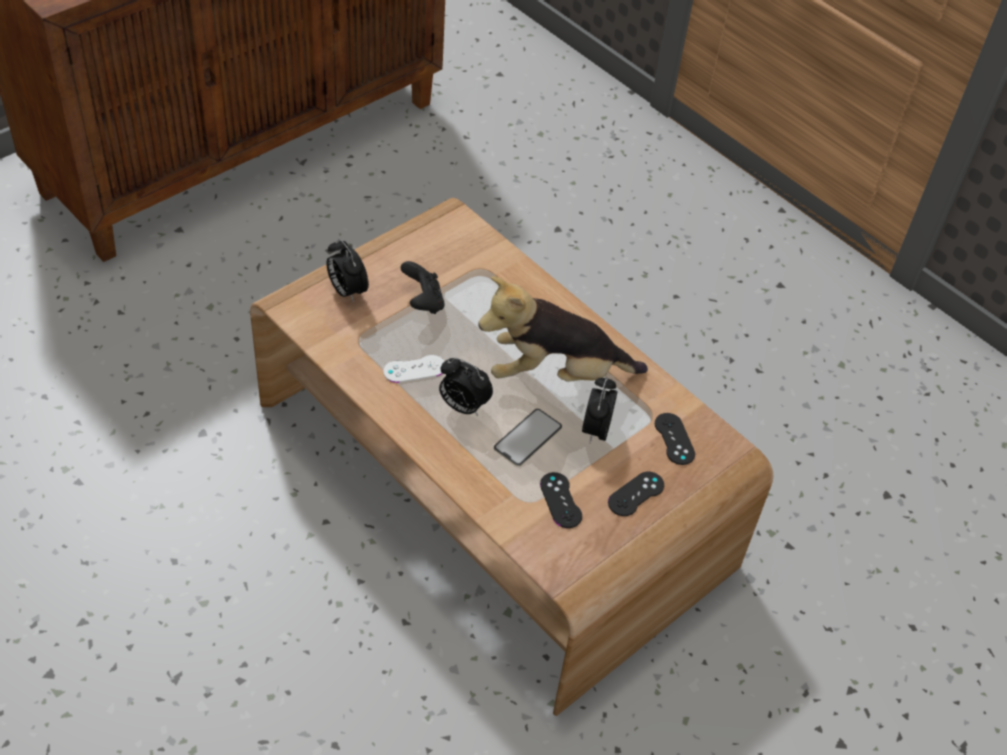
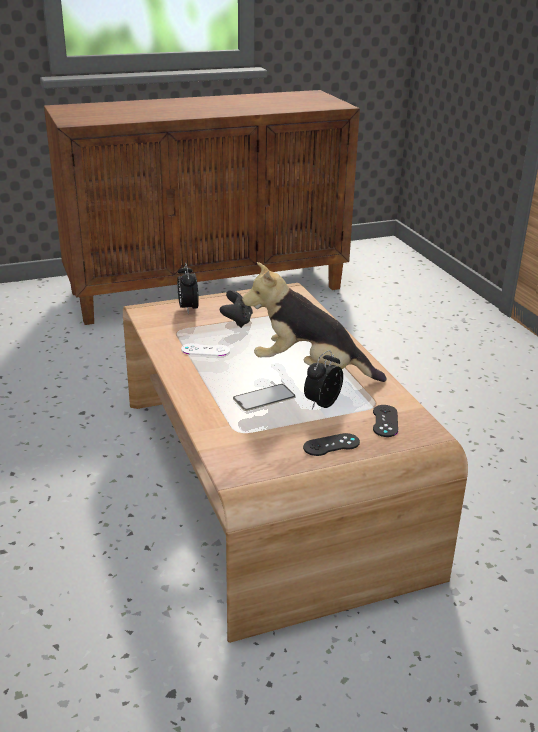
camera: 25 degrees right, 20 degrees down
alarm clock [439,358,493,416] -> none
black game controller [540,472,582,528] -> none

